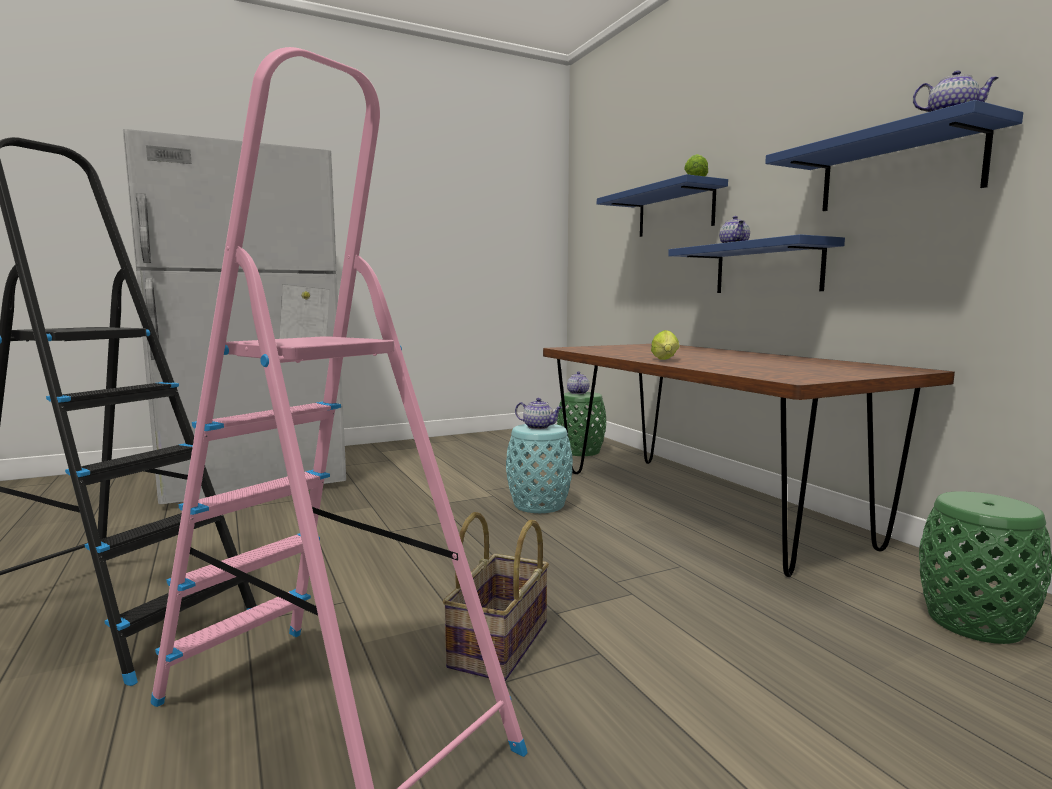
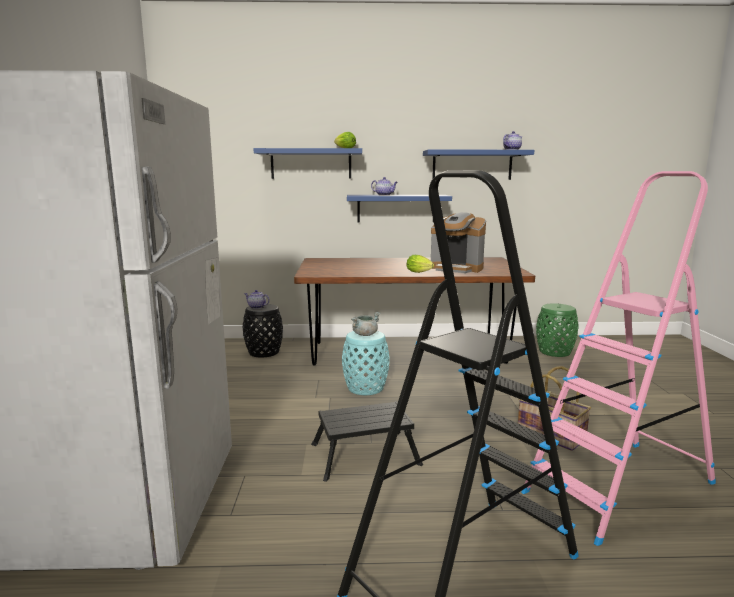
camera: 65 degrees left, 5 degrees up
teapot [515,398,563,429] -> grey cooking pot [351,312,381,336]
green stool [557,392,606,456] -> black stool [243,304,283,358]
none -> black step ladder [311,401,423,482]
none -> coffee machine [431,212,486,273]

